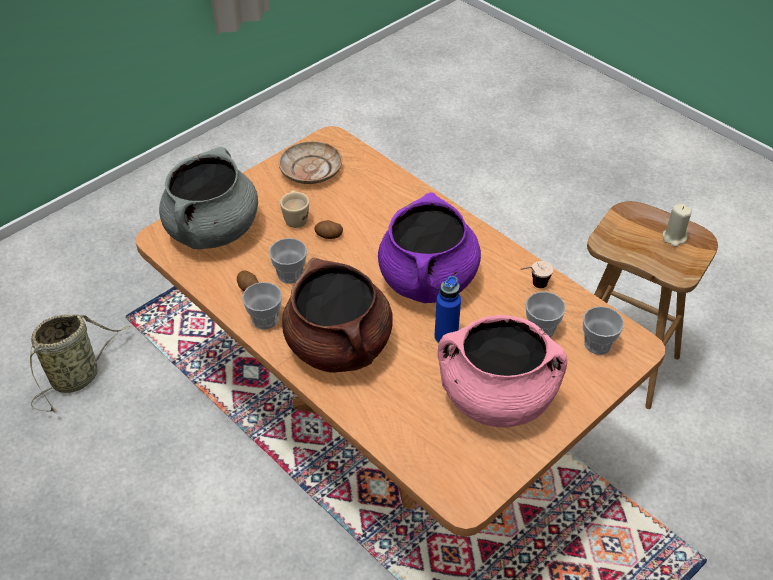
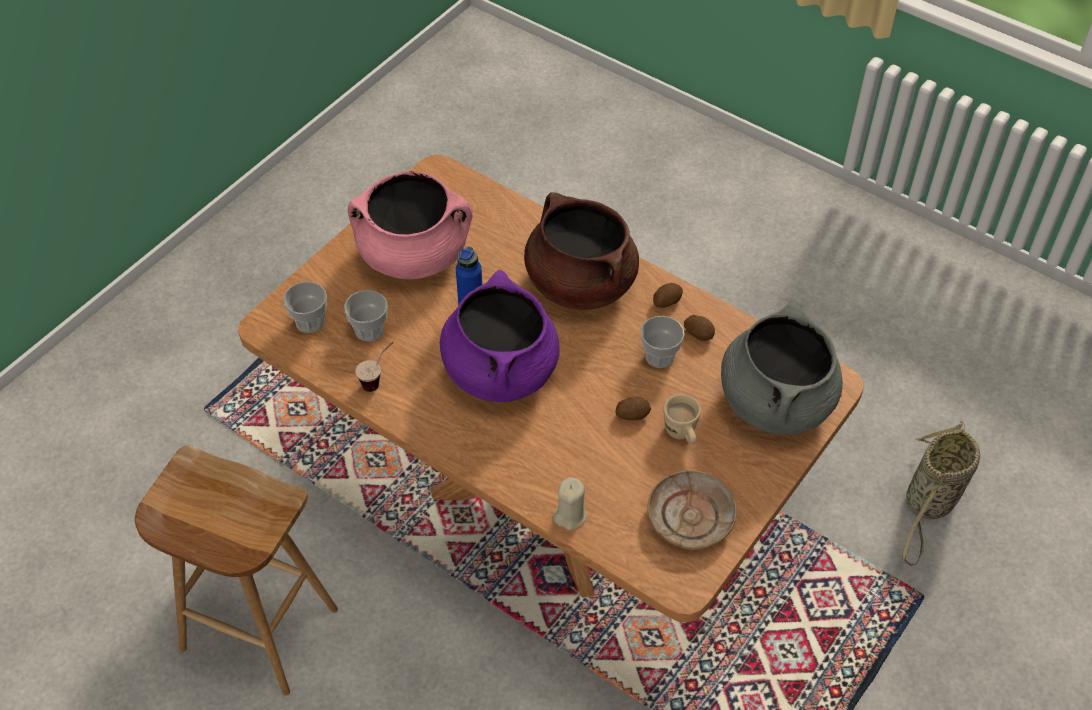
camera: 170 degrees right, 5 degrees up
cup [242,282,282,330] -> potato [653,283,683,308]
beige candle [662,204,692,247] -> beige candle moved to [553,477,587,530]

